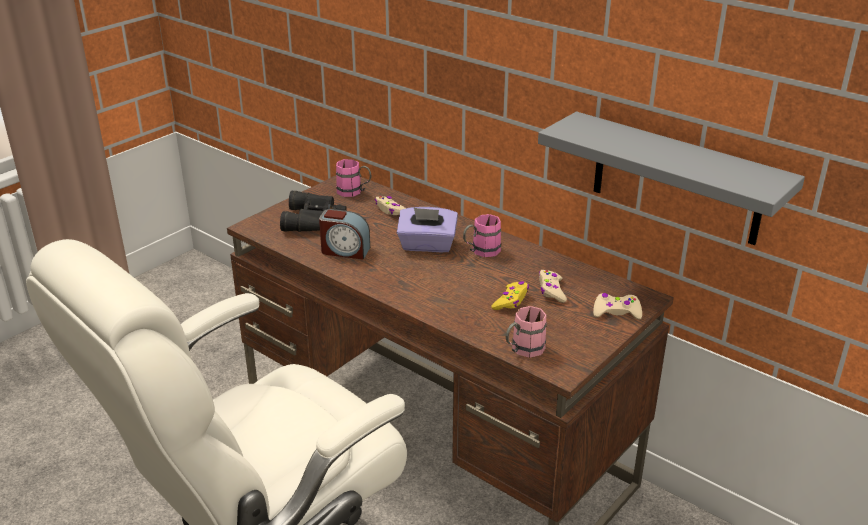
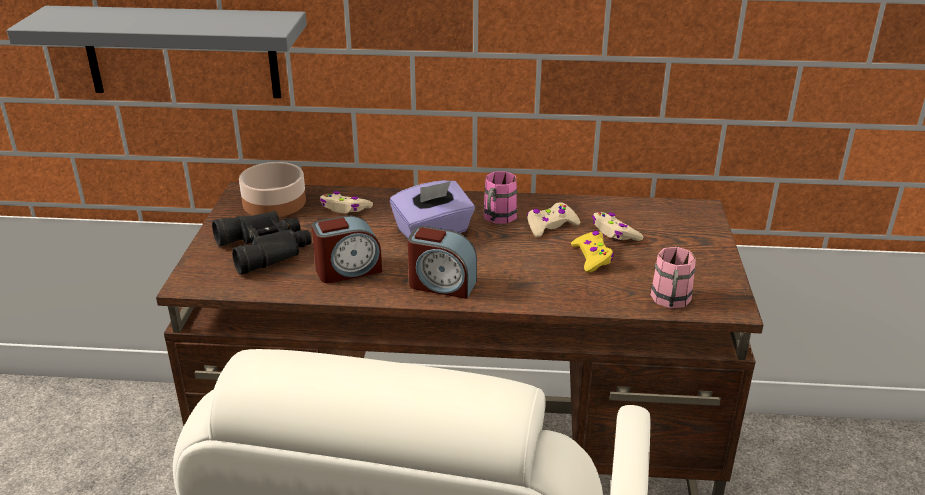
camera: 35 degrees left, 0 degrees up
pink mug [336,159,371,197] -> bowl [239,162,306,217]
grey shelf [538,112,805,245] -> grey shelf moved to [7,6,307,98]
beige game controller [593,293,642,320] -> beige game controller moved to [527,202,580,237]
none -> alarm clock [408,226,477,299]

